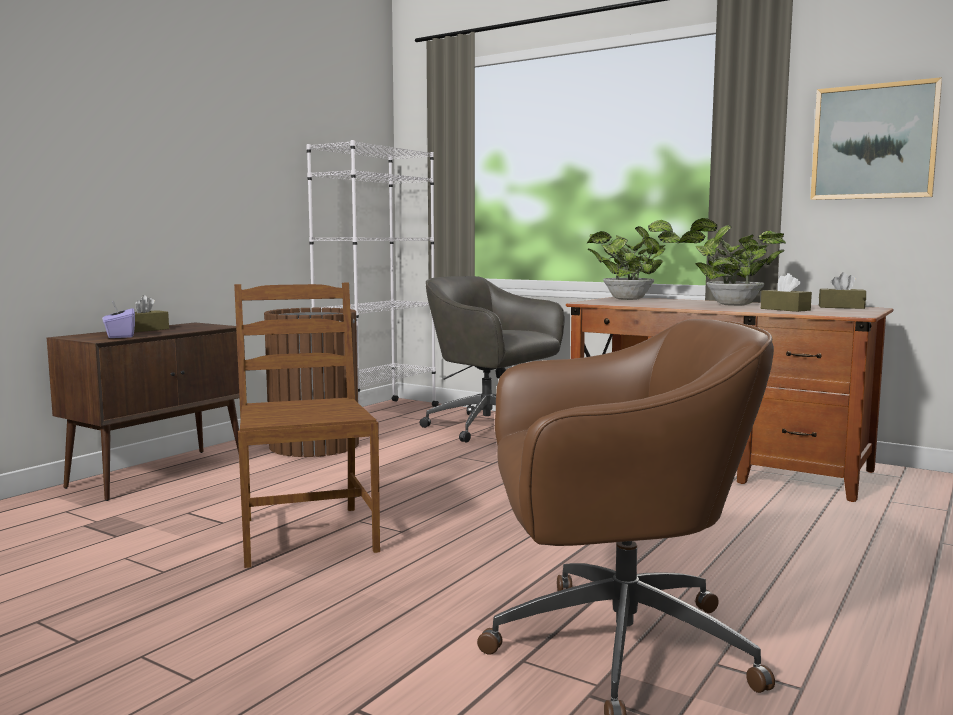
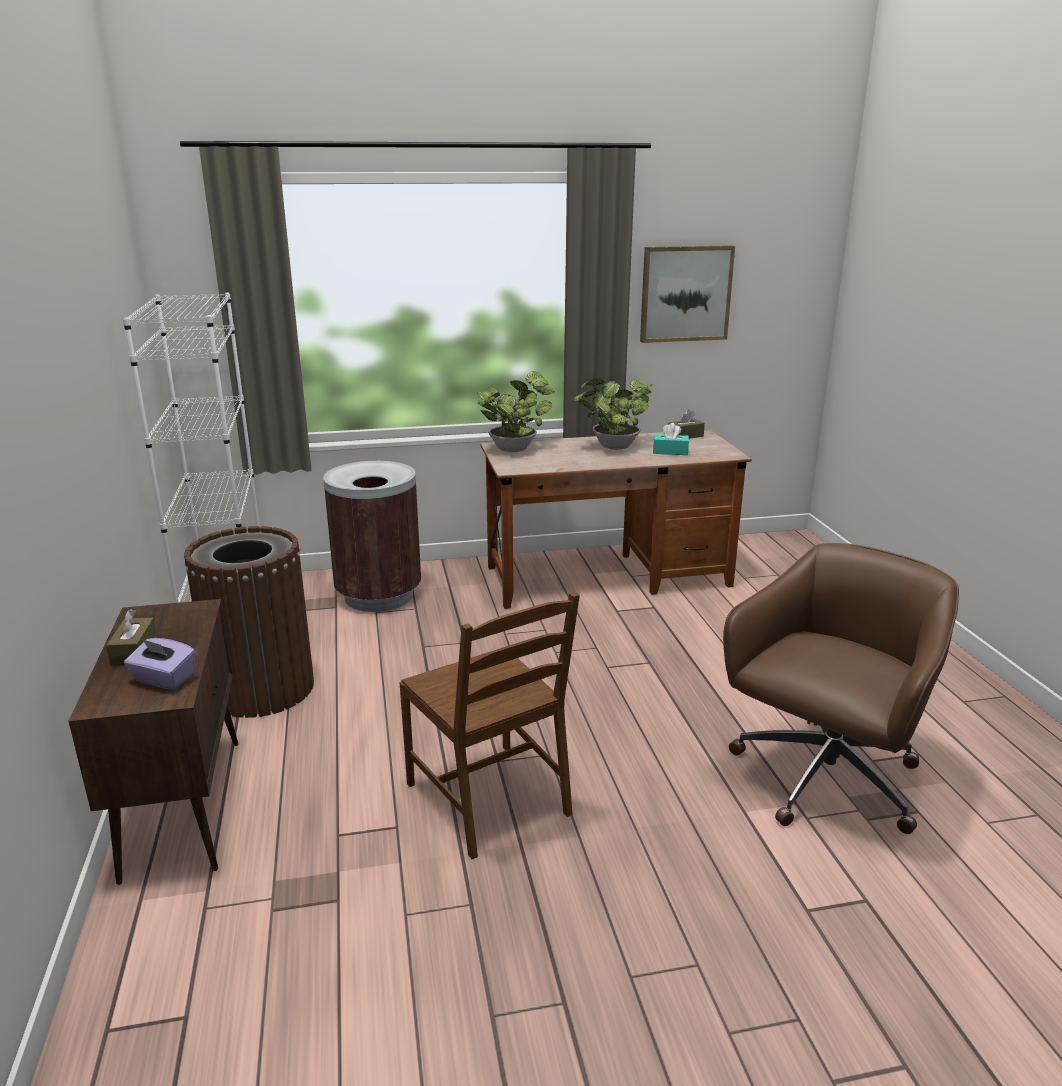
camera: 45 degrees left, 15 degrees up
brown chair [234,283,380,568] -> brown chair turned 150 degrees counterclockwise [399,592,580,859]
grey office chair [419,276,564,443] -> brown trash can [323,461,421,612]
brown tissue box [761,273,812,312] -> turquoise tissue box [653,423,689,455]

